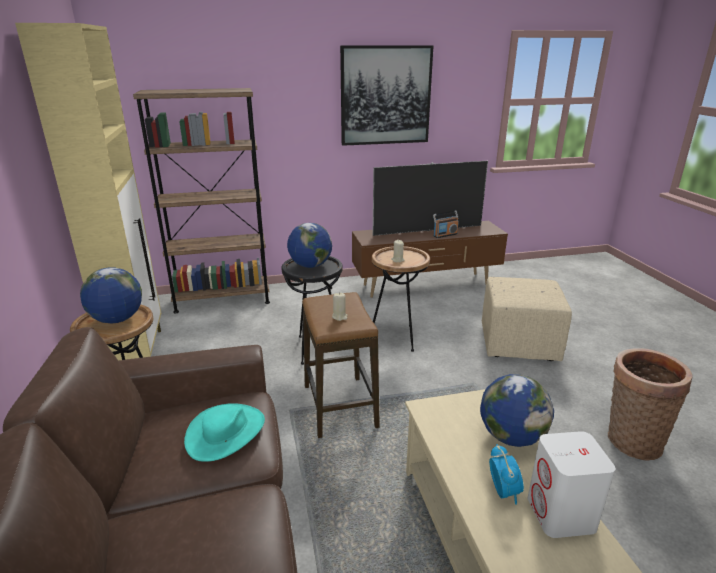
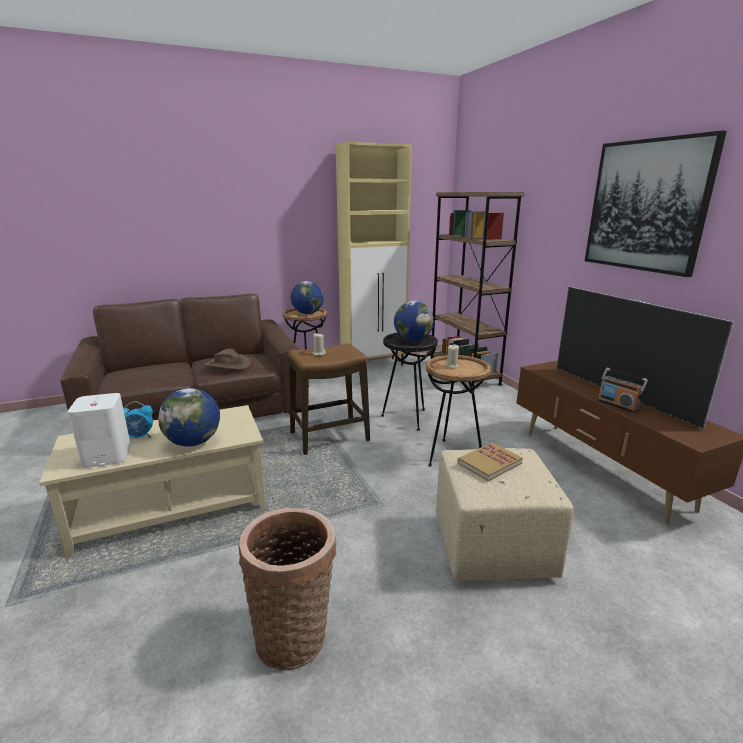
camera: 80 degrees right, 5 degrees down
turquoise hat [184,403,265,462] -> brown hat [204,349,252,370]
none -> book [457,443,523,481]

